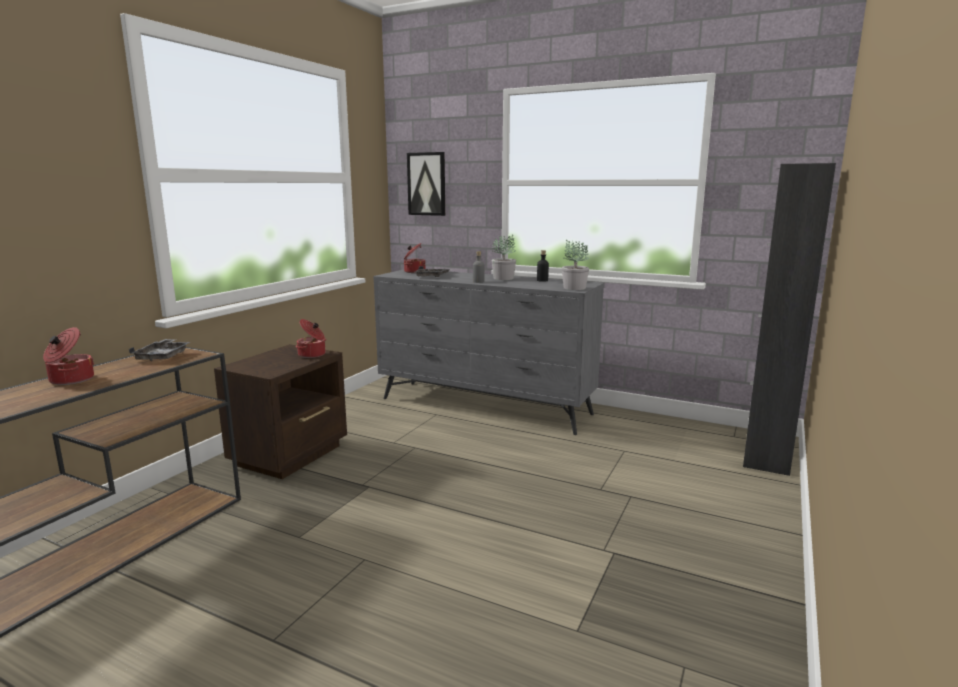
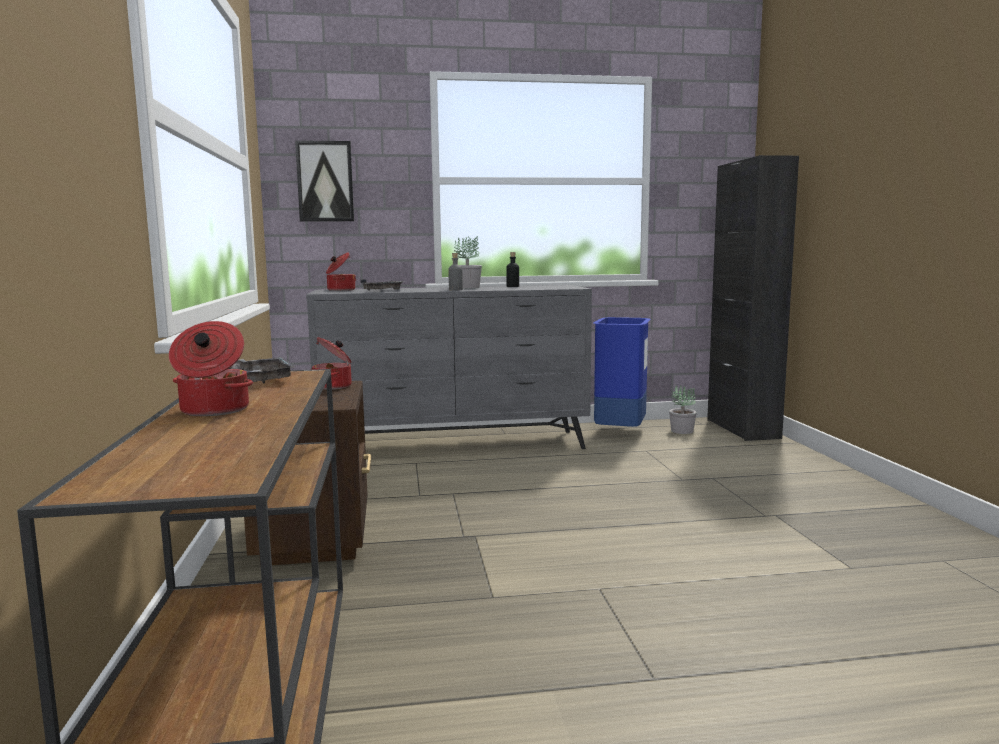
camera: 35 degrees left, 5 degrees down
potted plant [562,239,589,290] -> potted plant moved to [669,385,697,434]
none -> blue trash can [594,317,650,427]

